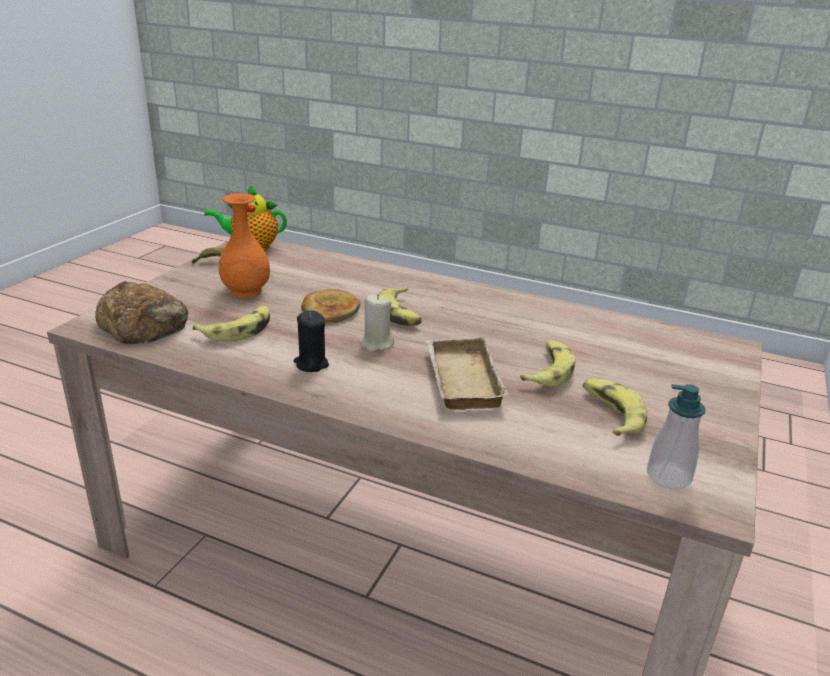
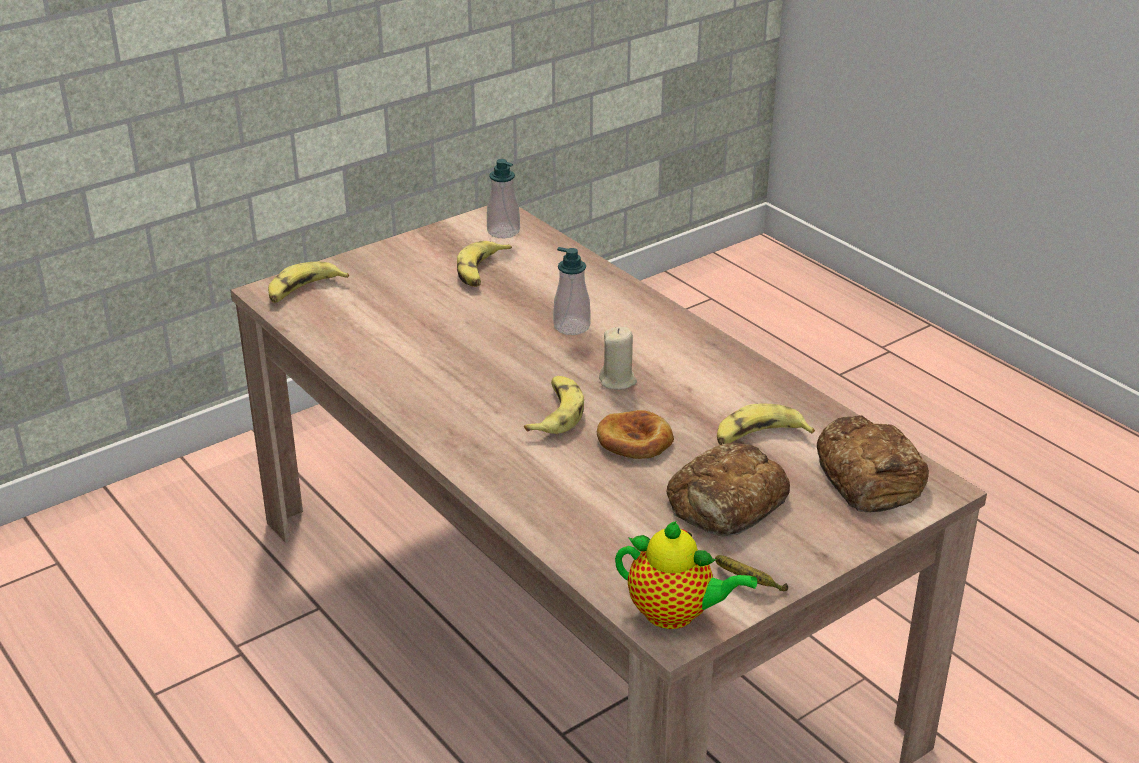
camera: 150 degrees left, 5 degrees up
orange vase [219,193,270,298] -> bread [666,443,790,537]
black candle [294,310,329,372] -> none
beige tray [426,337,509,410] -> soap dispenser [553,247,591,335]
banana [520,340,576,387] -> banana moved to [268,262,349,303]

